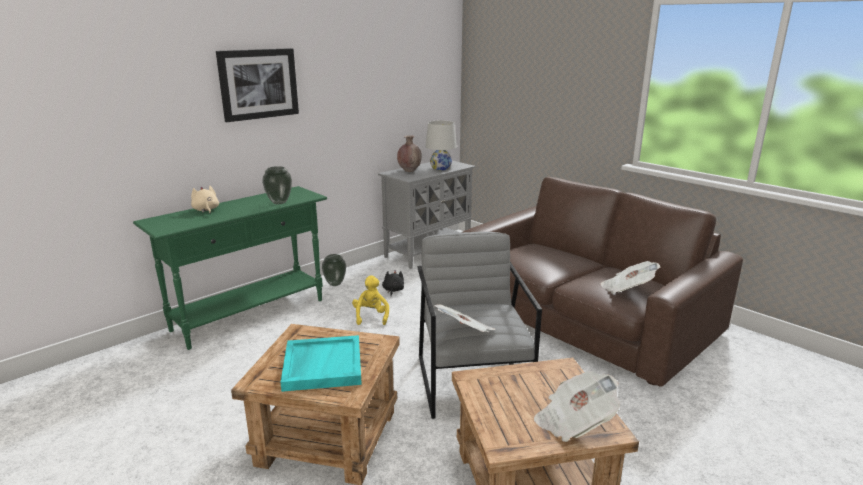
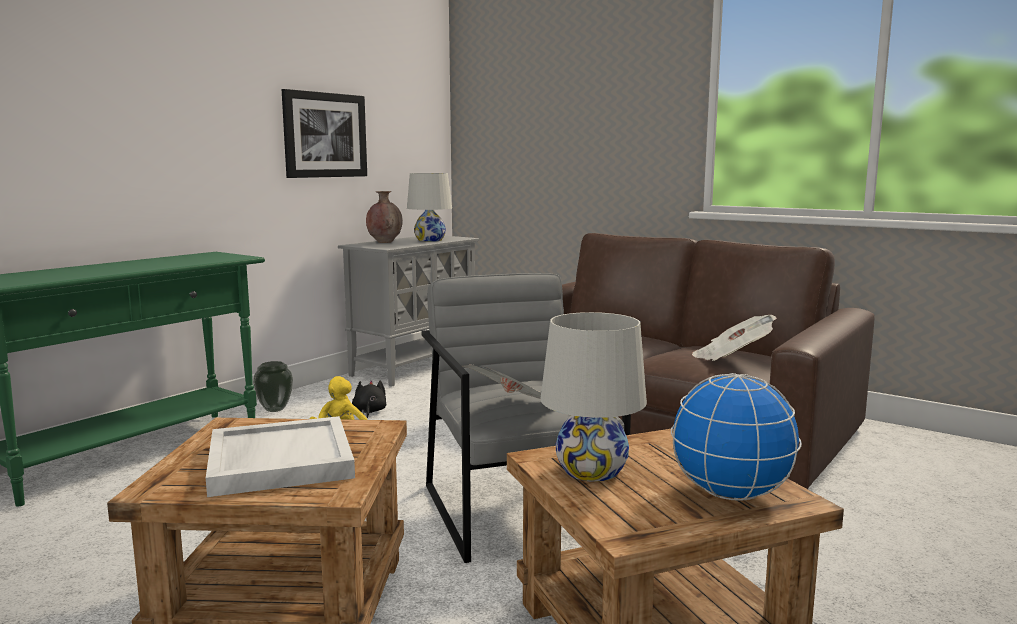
camera: 10 degrees left, 10 degrees down
beige plush toy [191,186,219,214] -> none
picture [216,48,299,122] -> picture moved to [282,89,367,178]
vase [262,166,292,204] -> none
turquoise tray [280,335,362,392] -> white tray [206,416,355,497]
newspaper [534,371,620,442] -> globe [671,373,802,501]
none -> white table lamp [540,312,647,482]

